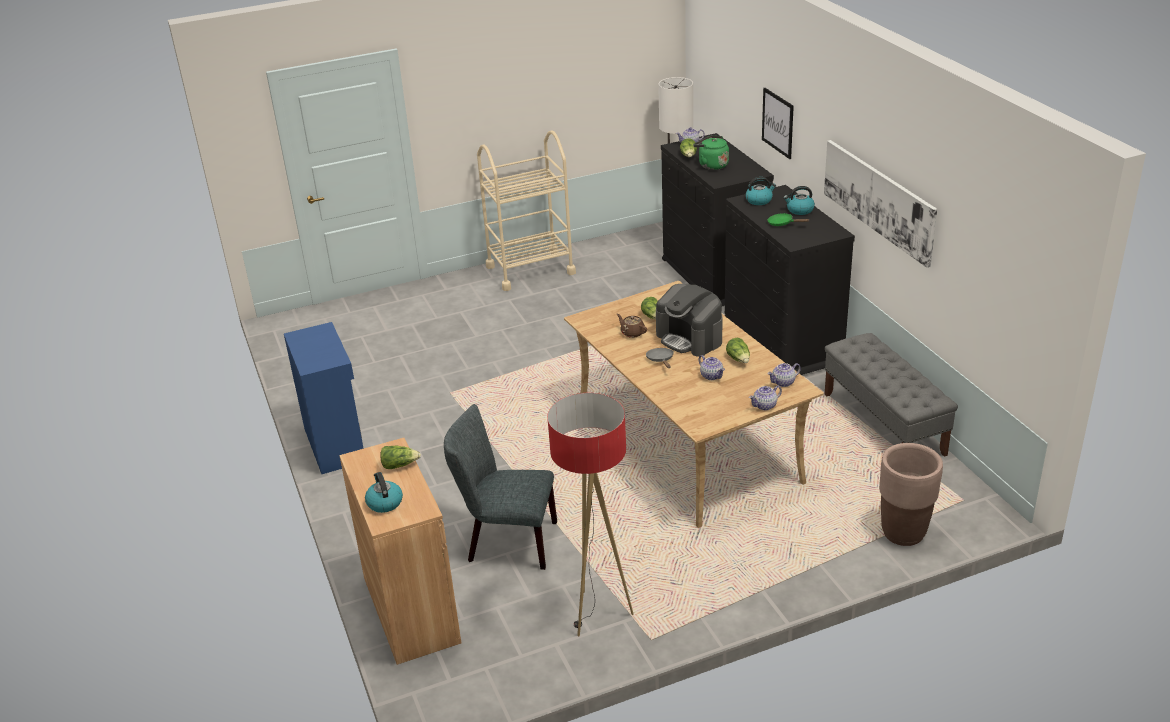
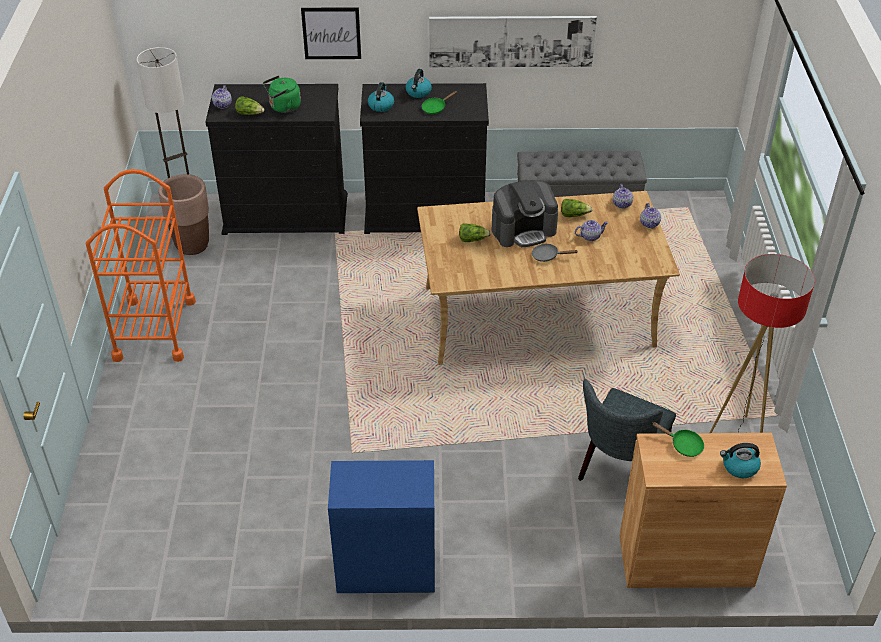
camera: 70 degrees left, 10 degrees up
lettuce [380,446,421,469] -> green frying pan [652,422,704,457]
beige cart [477,130,576,291] -> orange cart [86,169,196,362]
brown teapot [617,314,647,338] -> none
brown planter [879,443,943,546] -> brown planter moved to [159,174,209,255]

